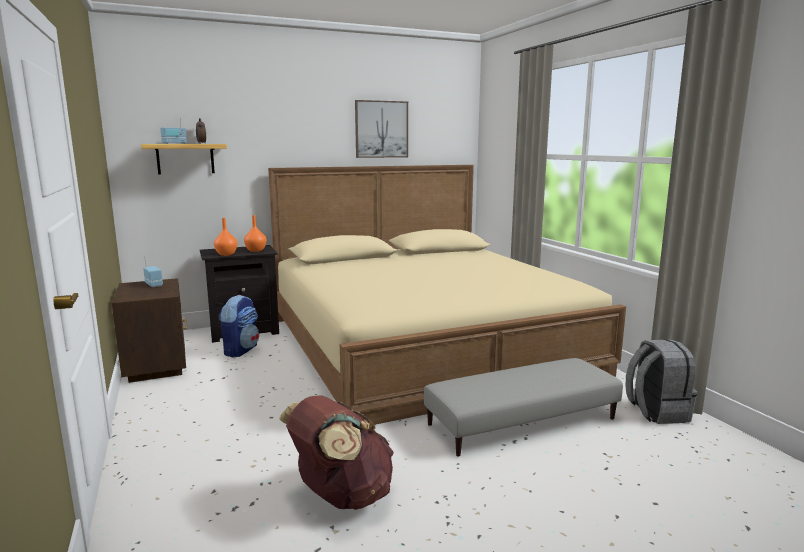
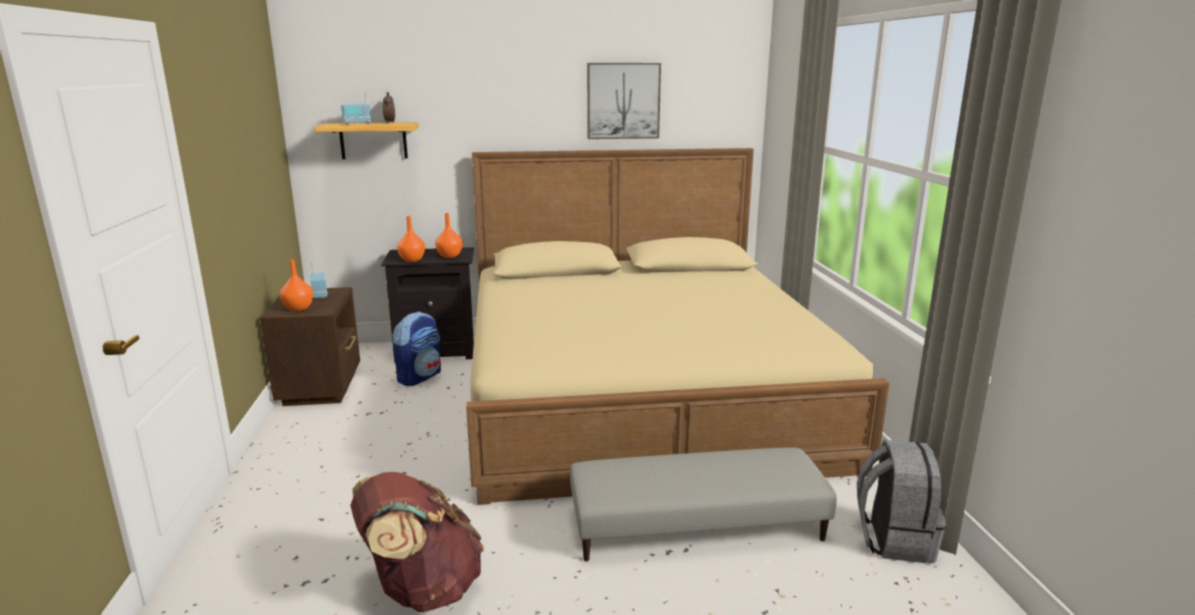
camera: 15 degrees right, 5 degrees up
none -> orange vase [280,259,313,311]

